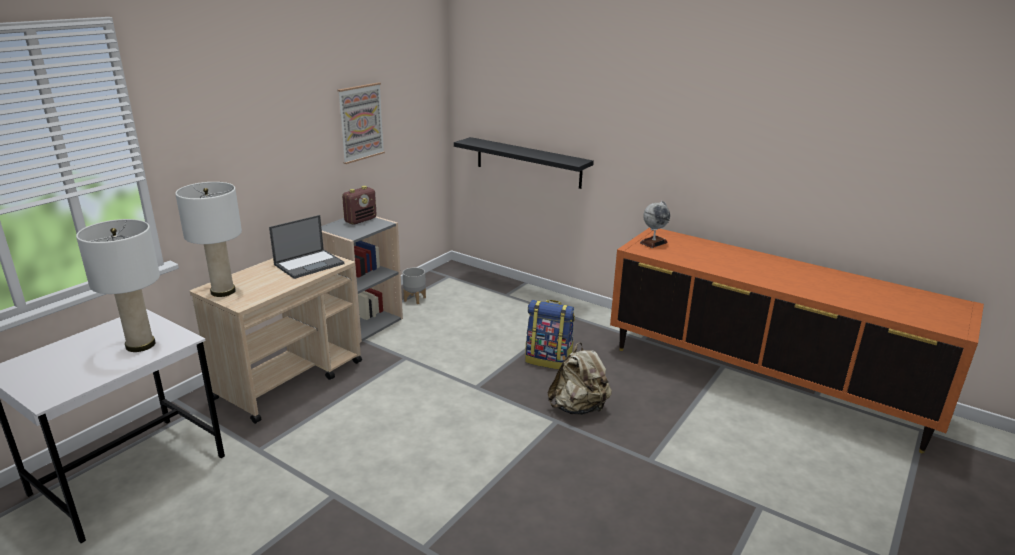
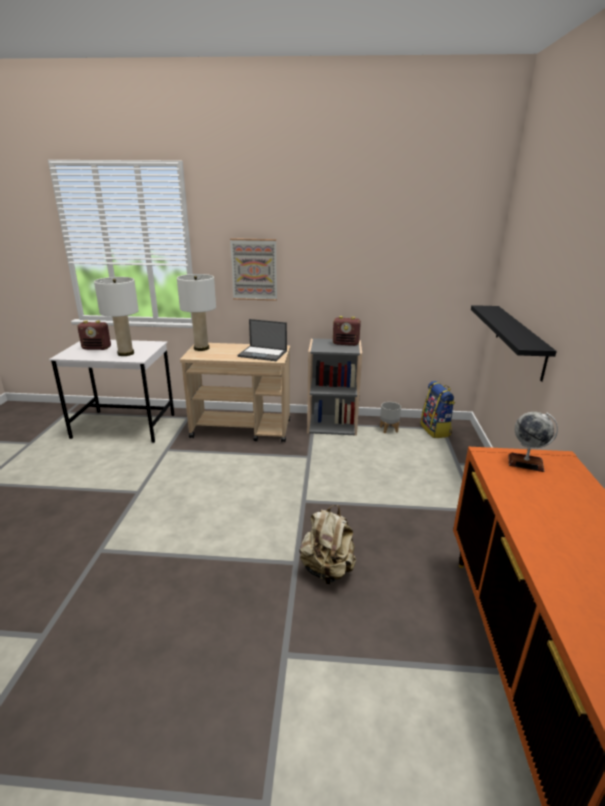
camera: 60 degrees right, 0 degrees up
picture [338,83,385,164] -> picture moved to [230,238,277,301]
backpack [526,300,575,370] -> backpack moved to [420,381,455,438]
none -> radio [77,320,111,350]

